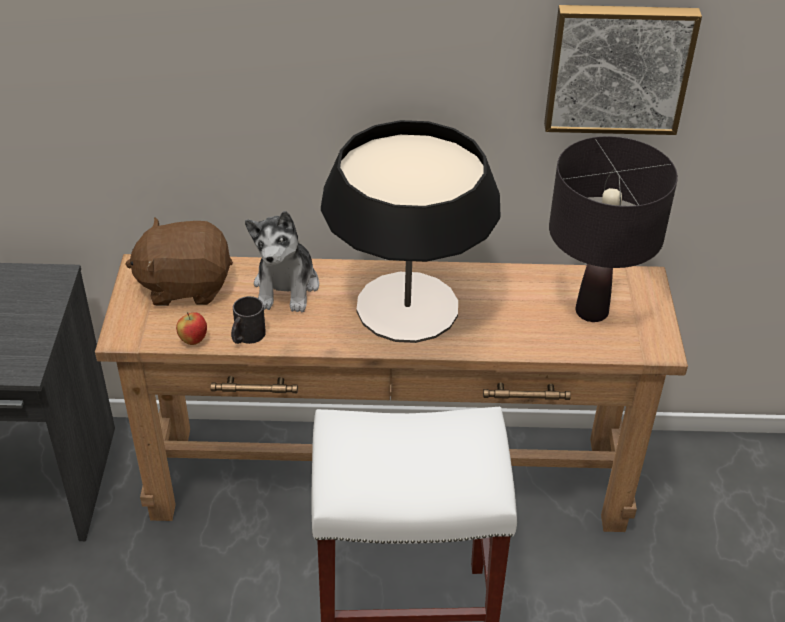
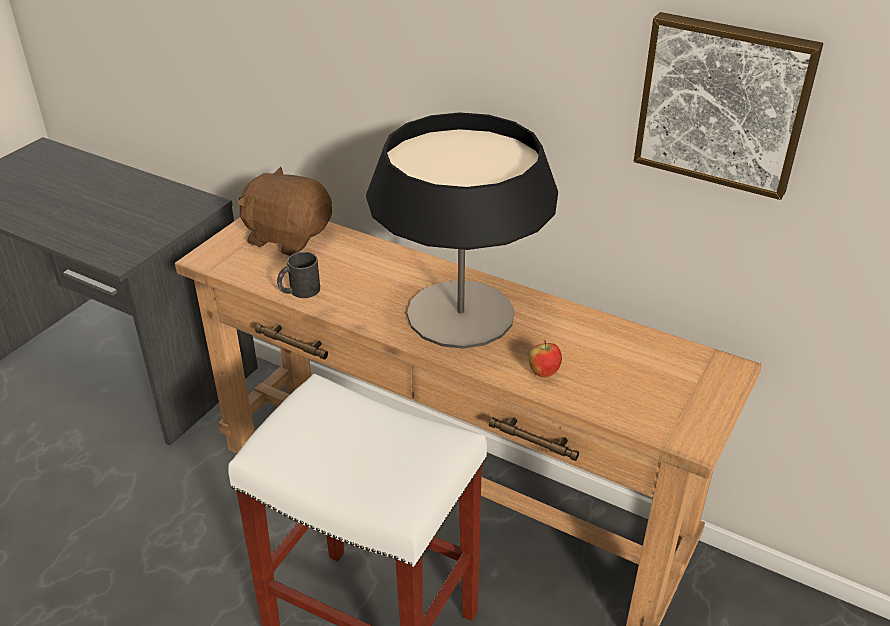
camera: 30 degrees right, 5 degrees down
apple [176,312,207,345] -> apple moved to [529,340,562,378]
plush toy [245,211,319,312] -> none
black table lamp [549,136,678,322] -> none

